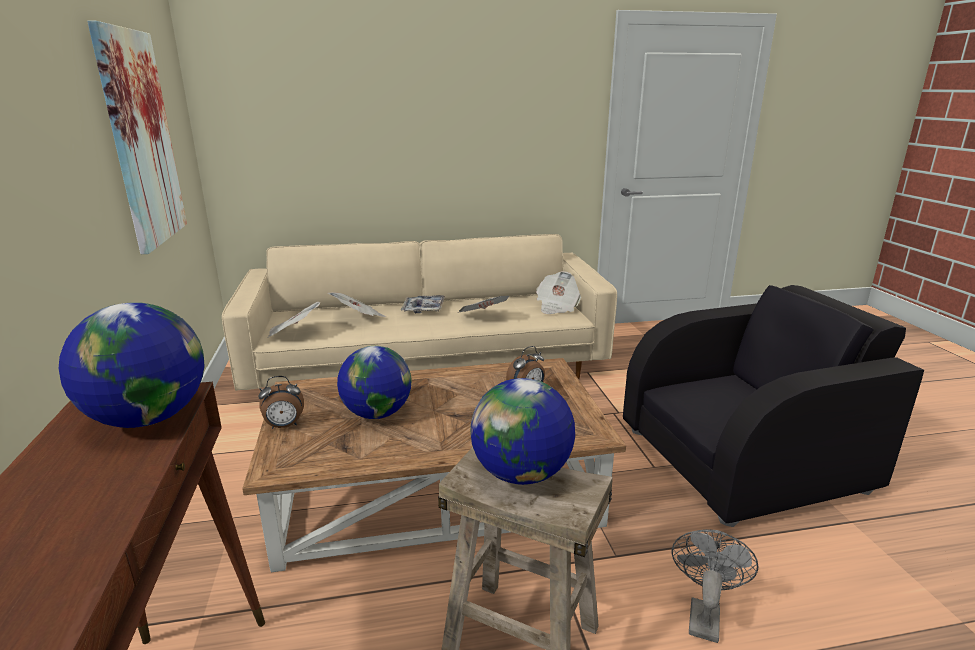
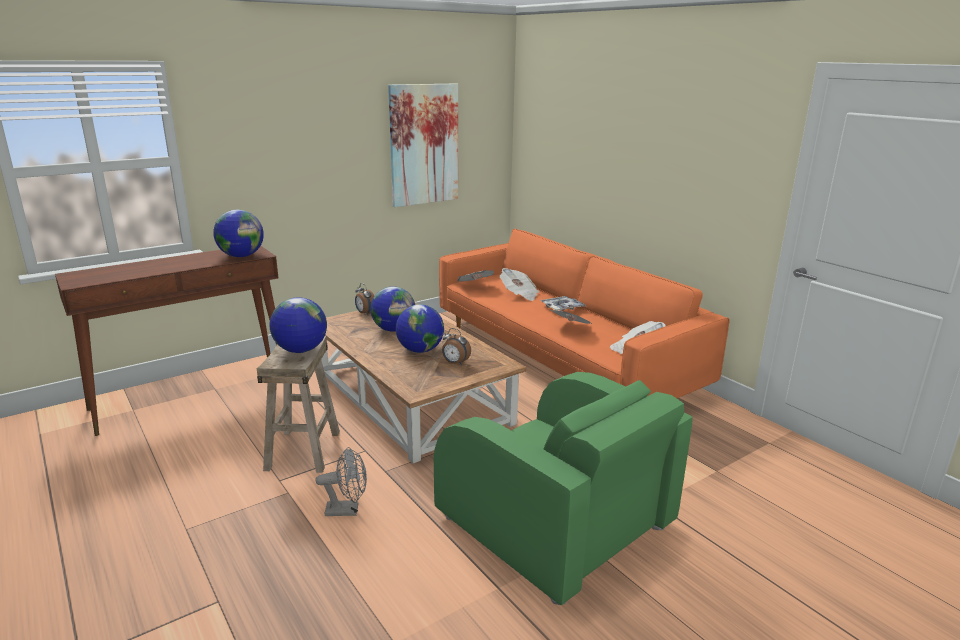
camera: 65 degrees right, 0 degrees up
beige sofa [222,234,617,391] -> orange sofa [439,229,730,398]
black armchair [623,285,924,527] -> green armchair [434,372,693,605]
none -> globe [396,304,444,353]

